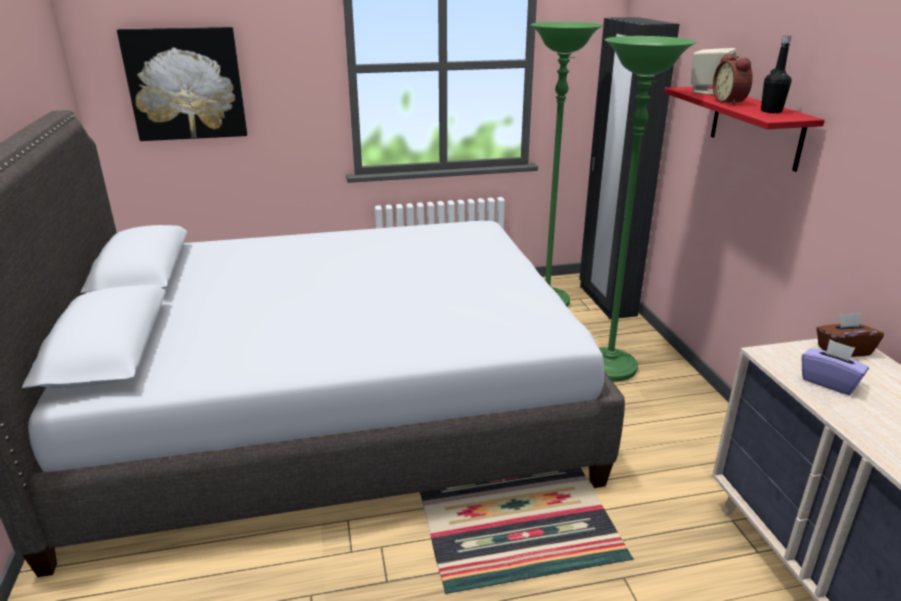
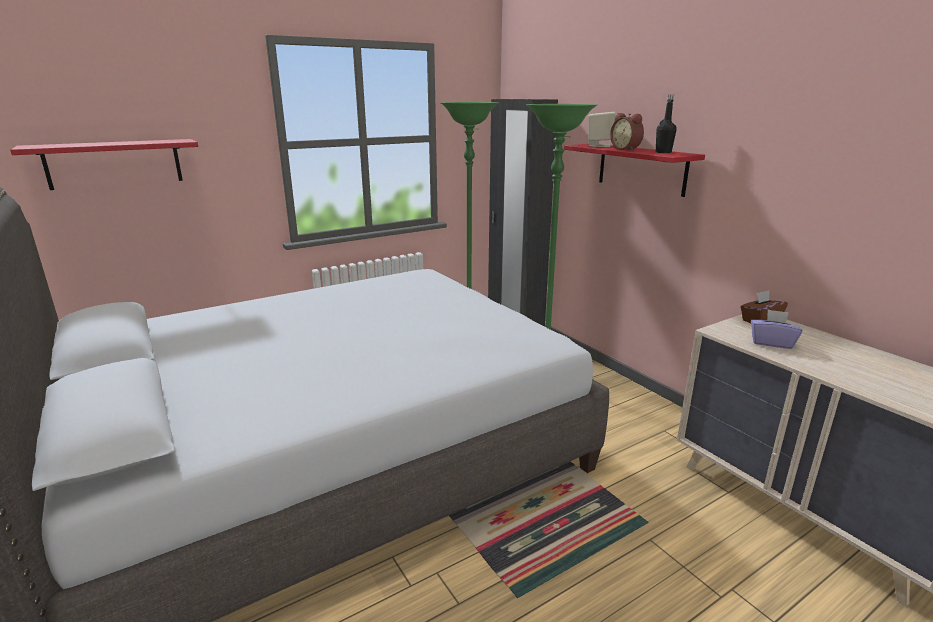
camera: 20 degrees left, 5 degrees down
picture [117,27,247,141] -> red shelf [10,139,198,190]

